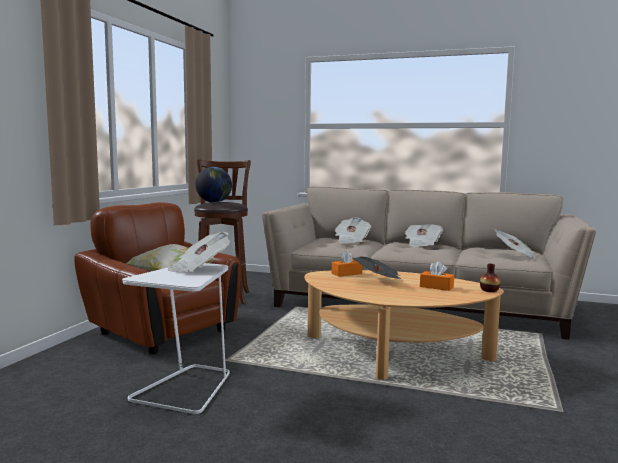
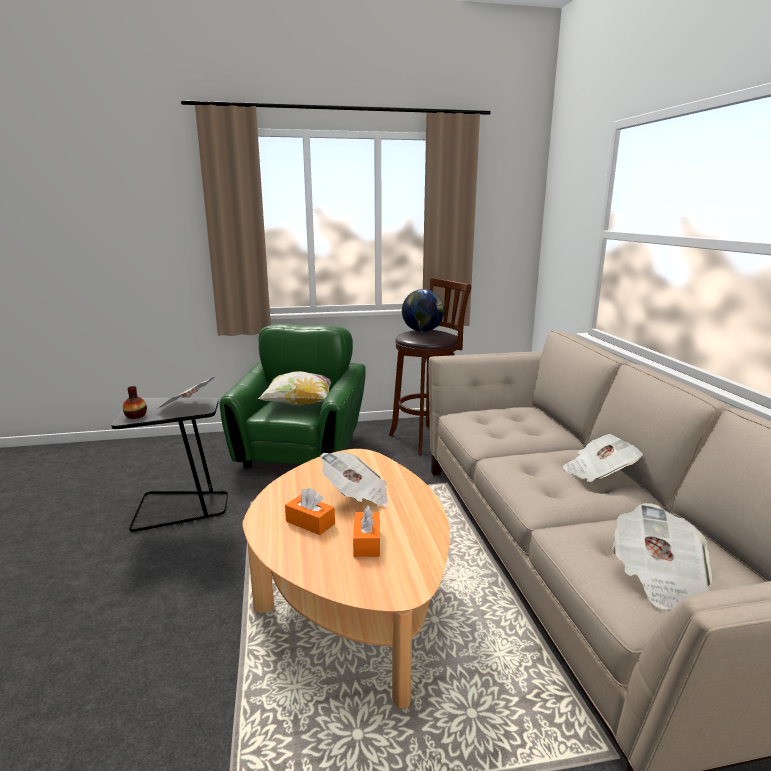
camera: 60 degrees right, 10 degrees up
brown armchair [74,202,241,354] -> green armchair [220,324,366,468]
white side table [122,263,229,414] -> black side table [111,398,228,532]
orange tissue box [332,251,362,277] -> orange tissue box moved to [285,488,335,535]
newspaper [335,217,371,244] -> none
vase [480,264,500,292] -> vase moved to [123,386,147,419]

